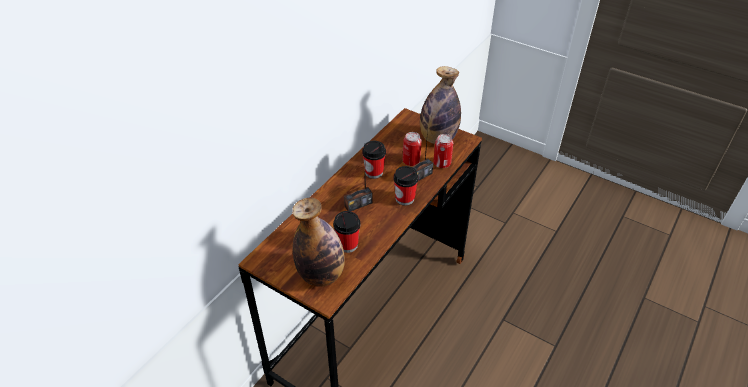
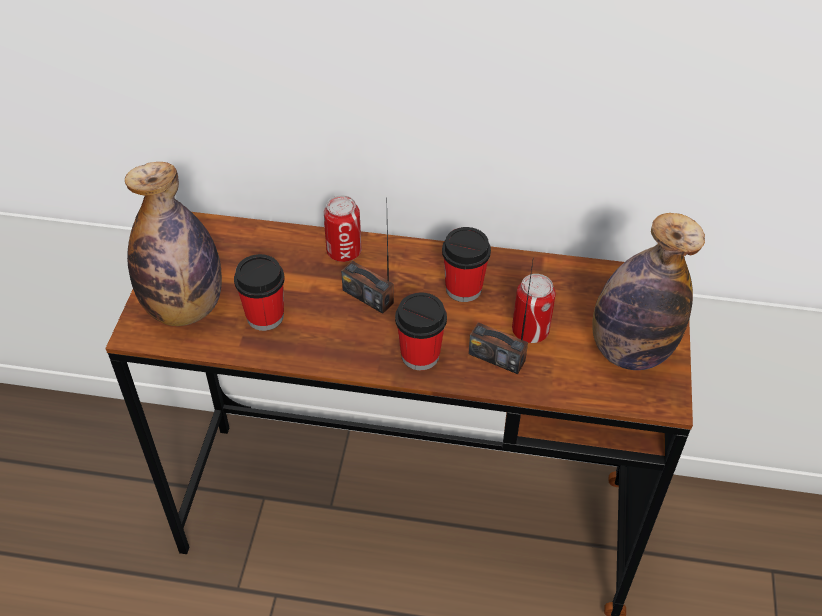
camera: 65 degrees right, 5 degrees up
can [433,134,453,168] -> can moved to [324,195,362,262]

